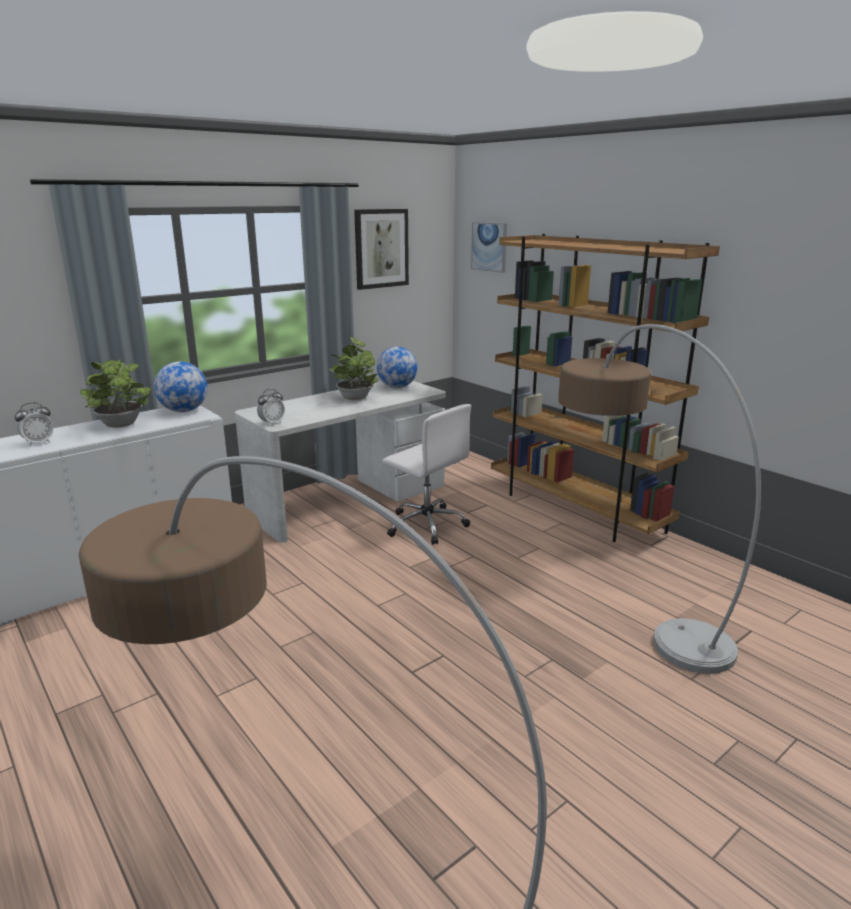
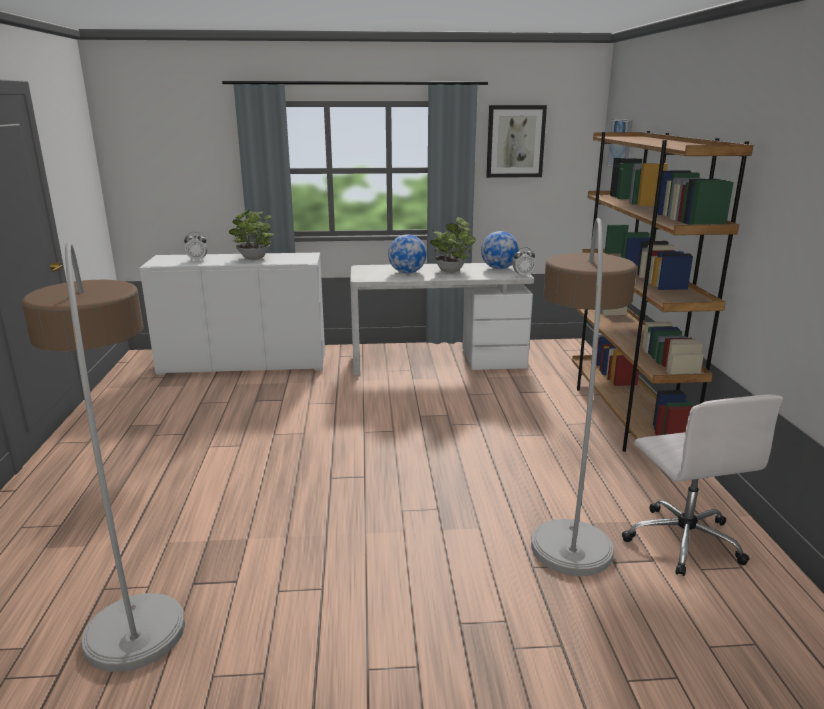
camera: 35 degrees right, 0 degrees up
globe [154,361,207,412] -> globe moved to [388,234,427,274]
alarm clock [257,389,285,426] -> alarm clock moved to [513,247,535,277]
white office chair [382,404,471,545] -> white office chair moved to [622,394,783,576]

